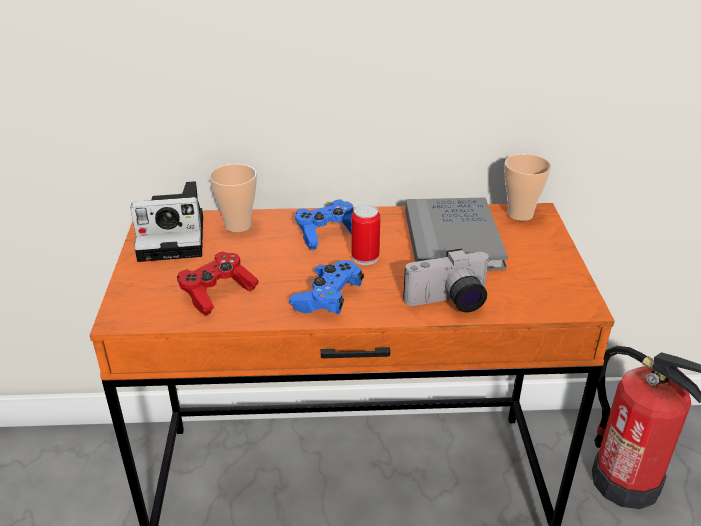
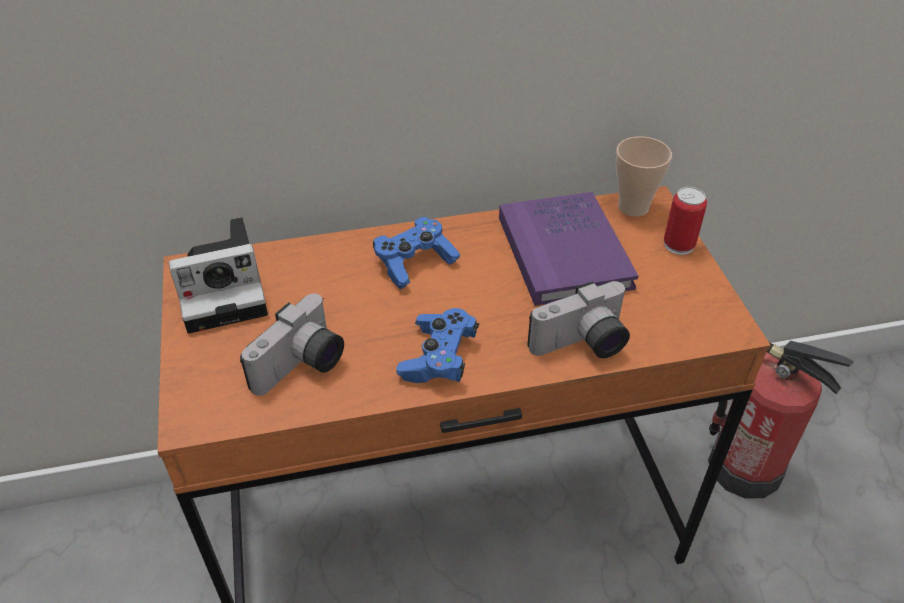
camera: 10 degrees left, 10 degrees up
red game controller [177,252,259,316] -> camera [240,293,344,396]
cup [209,164,257,232] -> none
can [351,205,380,265] -> can moved to [664,187,707,255]
grey book [405,197,508,270] -> purple book [499,192,638,306]

